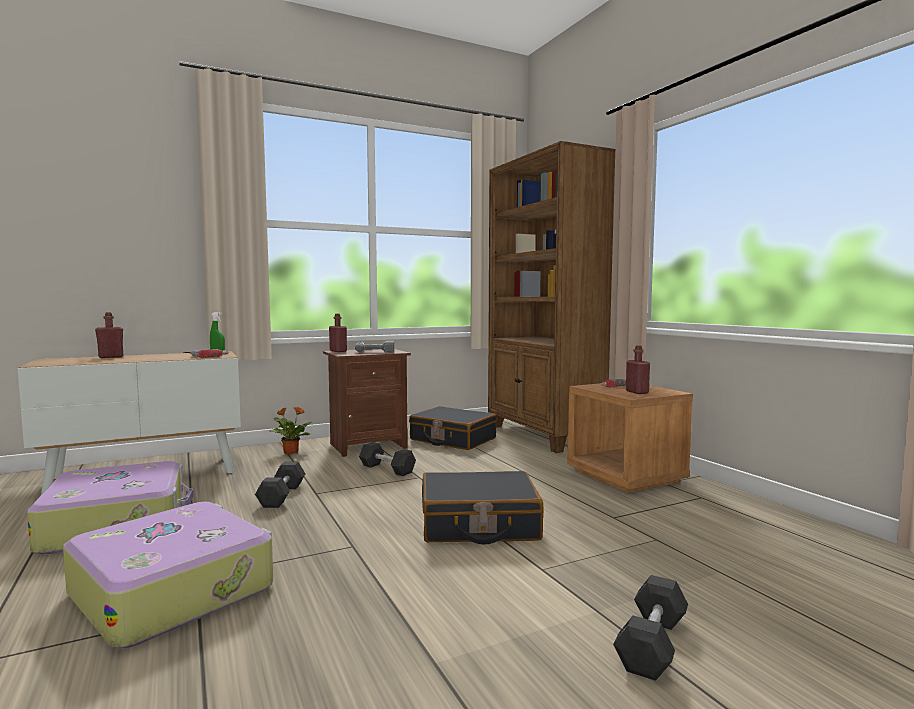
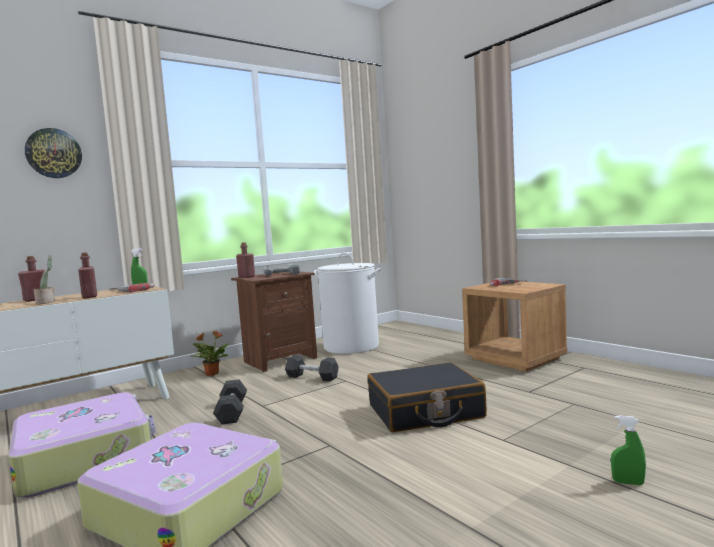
camera: 10 degrees left, 0 degrees up
black suitcase [409,406,496,450] -> white laundry basket [314,253,380,354]
brown bookcase [488,141,615,453] -> none
grey dumbbell [613,575,688,681] -> green spray bottle [611,415,646,485]
red bottle [626,345,650,394] -> red bottle moved to [78,252,97,298]
none -> wall clock [25,128,82,178]
none -> potted plant [34,255,55,304]

